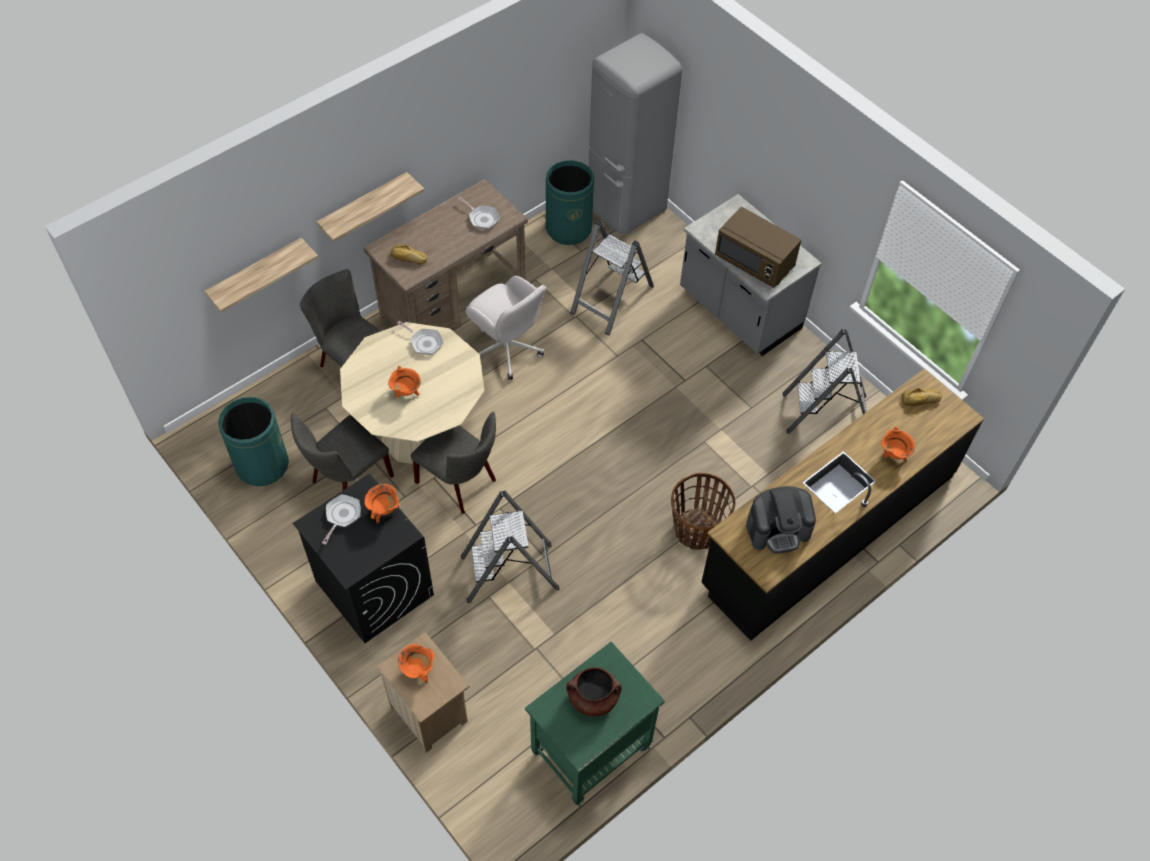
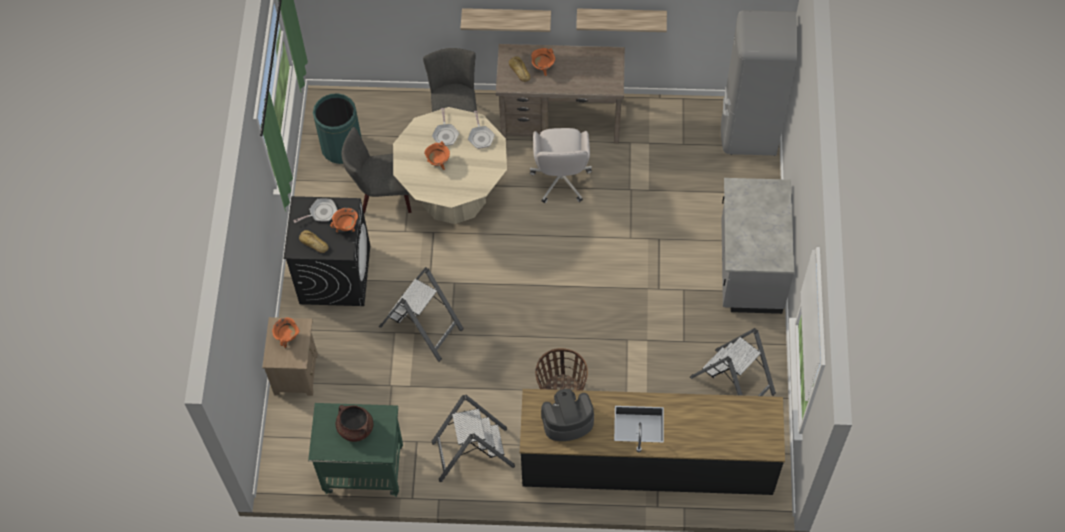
camera: 45 degrees right, 5 degrees up
shelf [204,238,318,312] -> shelf moved to [576,9,667,32]
grey chair [410,412,496,514] -> none
frying pan [457,197,500,230] -> frying pan moved to [432,108,459,146]
green trash can [546,160,594,245] -> none
grey step ladder [570,220,654,336] -> grey step ladder moved to [432,395,515,482]
brown microwave [715,207,801,288] -> none
coffee machine [746,486,816,553] -> coffee machine turned 135 degrees clockwise [541,389,594,441]
orange cooking pot [881,426,915,462] -> orange cooking pot moved to [531,48,555,76]
bread [902,388,942,406] -> bread moved to [299,230,329,253]

